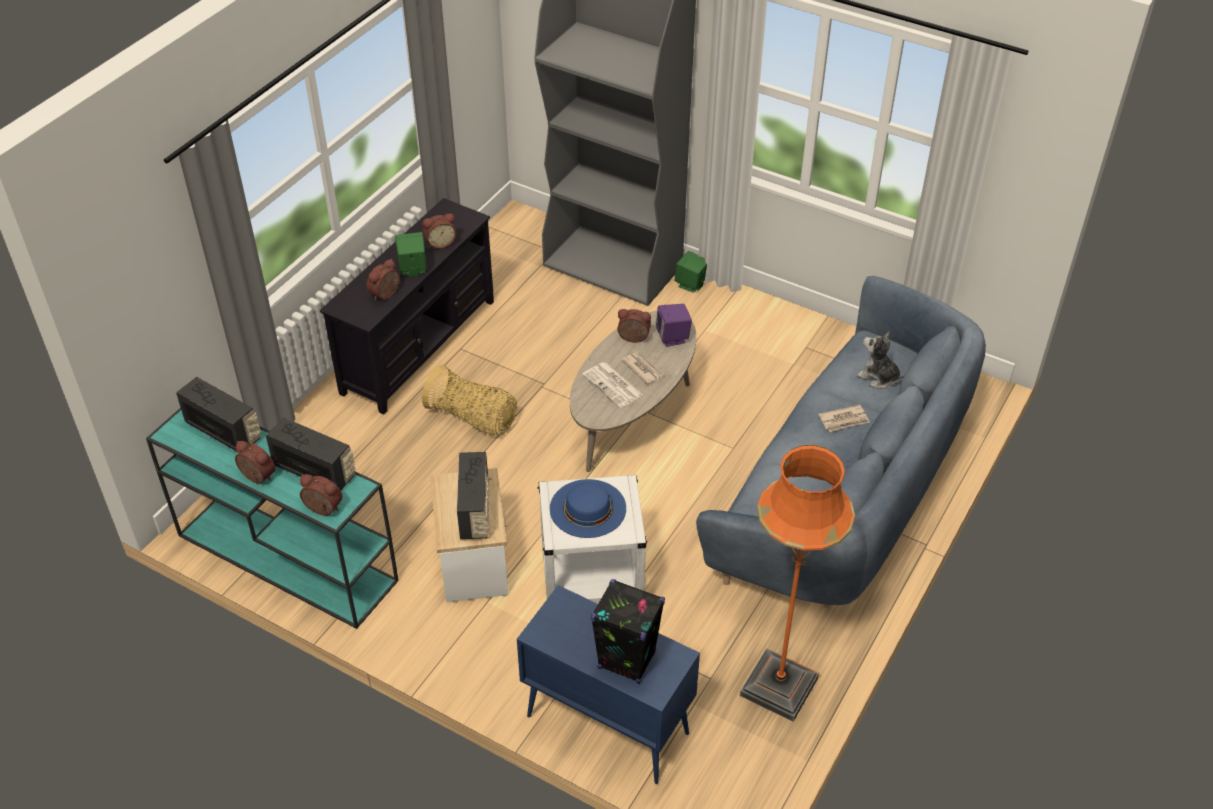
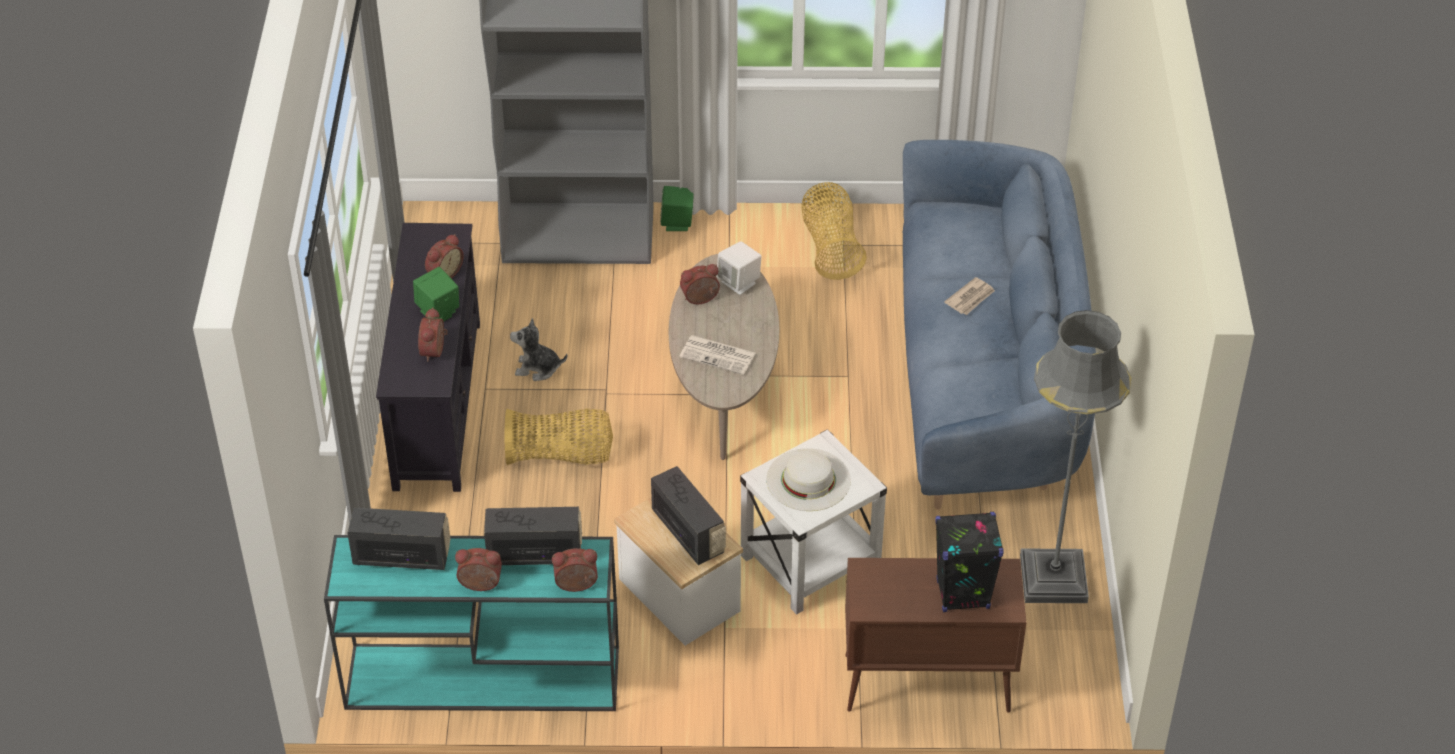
camera: 30 degrees left, 0 degrees up
blue cabinet [517,585,700,784] -> brown cabinet [845,558,1026,713]
blue hat [550,479,626,538] -> white hat [766,448,851,511]
newspaper [621,352,664,384] -> none
purple speaker [655,304,692,347] -> white speaker [717,241,762,295]
orange floor lamp [740,445,855,722] -> grey floor lamp [1020,310,1131,603]
plush toy [857,332,904,389] -> plush toy moved to [510,318,567,381]
none -> basket [801,182,867,280]

